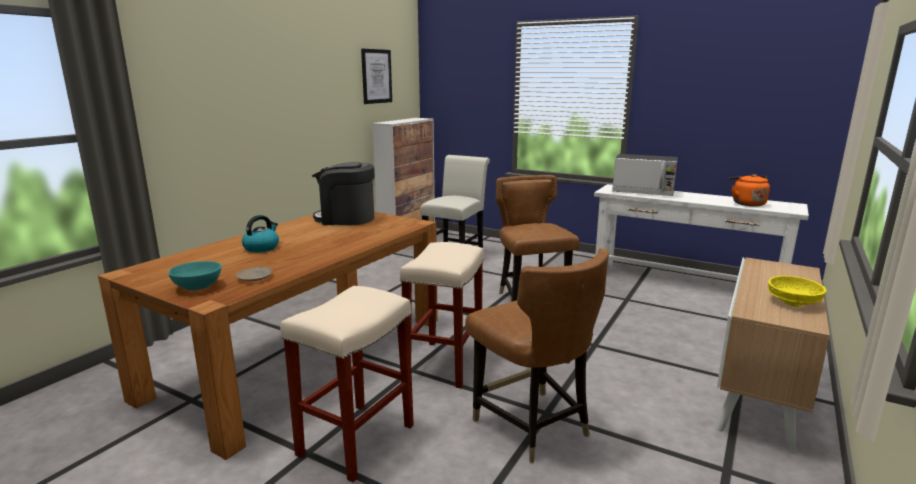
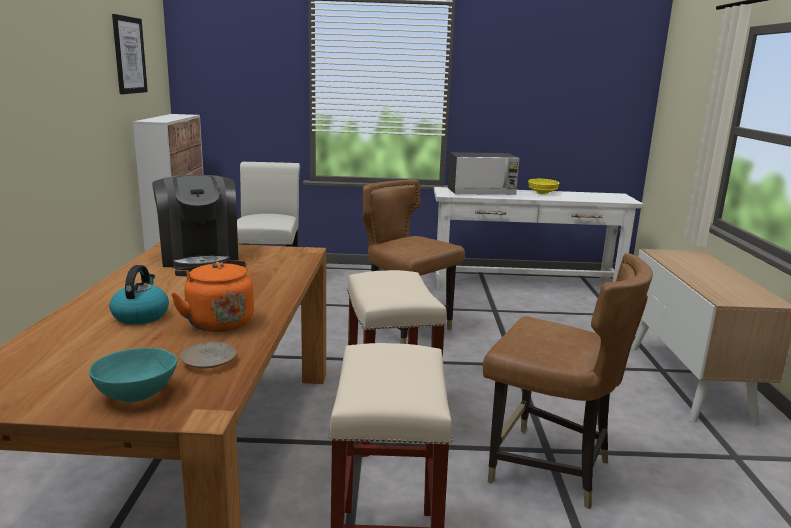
camera: 30 degrees left, 0 degrees up
coffee machine [312,162,375,225] -> coffee machine turned 90 degrees counterclockwise [152,175,238,270]
orange kettle [730,174,770,207] -> orange kettle moved to [171,260,254,332]
yellow bowl [768,276,827,306] -> yellow bowl moved to [528,179,559,194]

